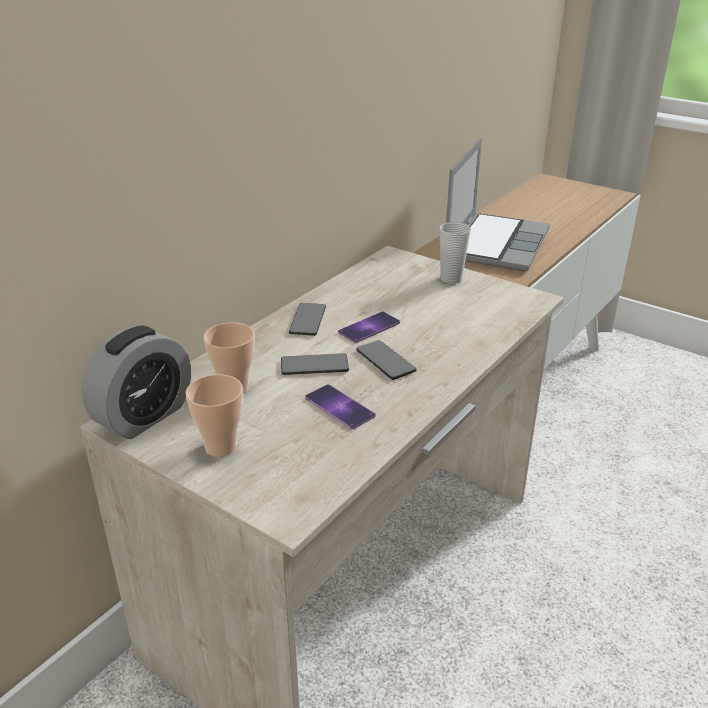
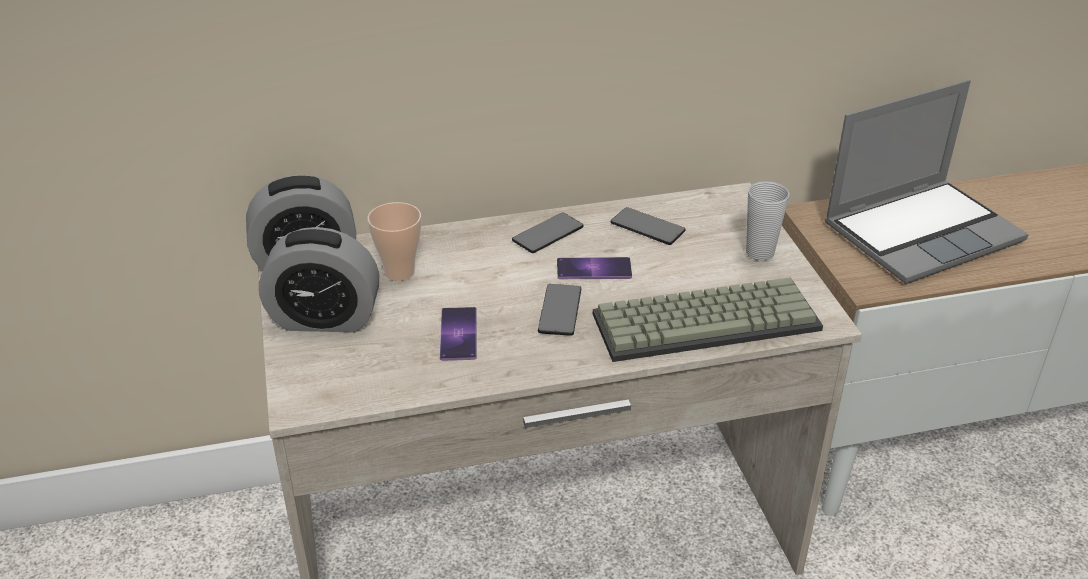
camera: 40 degrees right, 5 degrees up
cup [186,374,243,457] -> alarm clock [259,227,380,332]
phone [281,353,349,375] -> phone moved to [611,207,685,245]
none -> keyboard [593,277,823,362]

